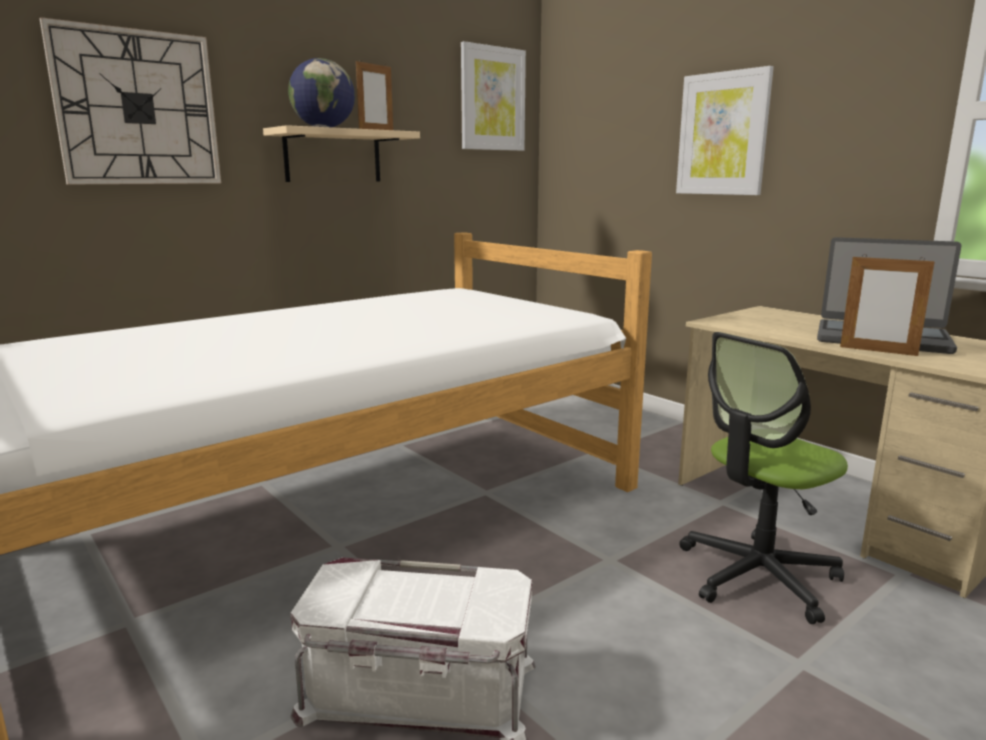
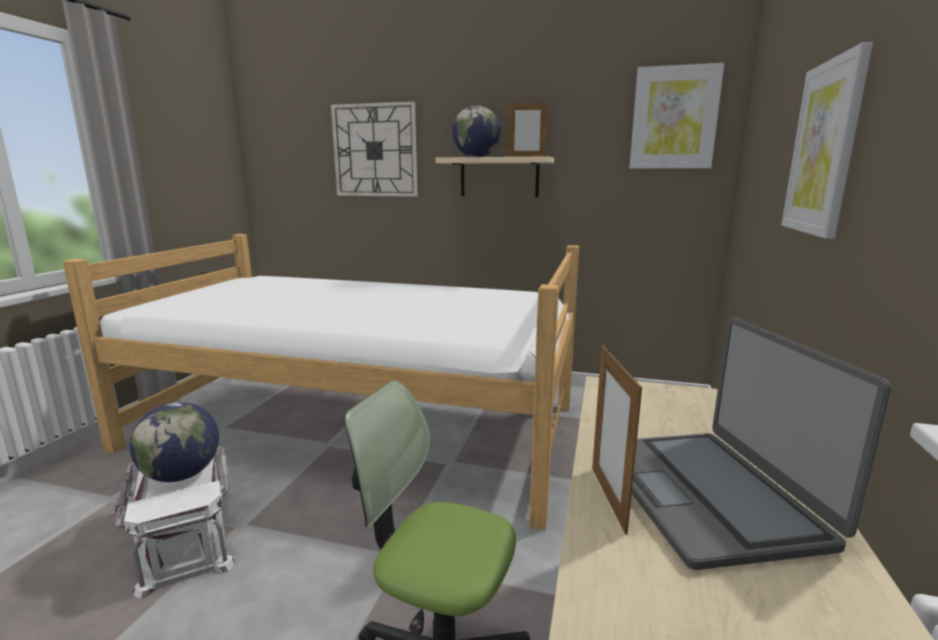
camera: 55 degrees right, 0 degrees up
none -> globe [130,402,219,482]

